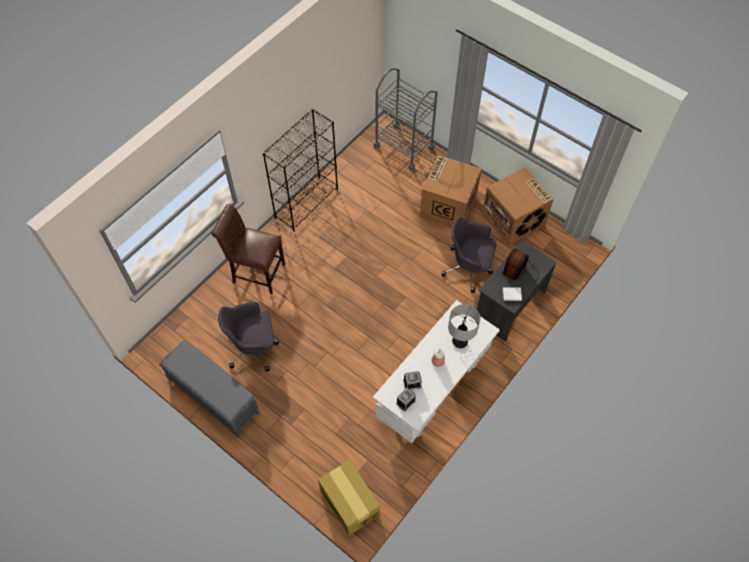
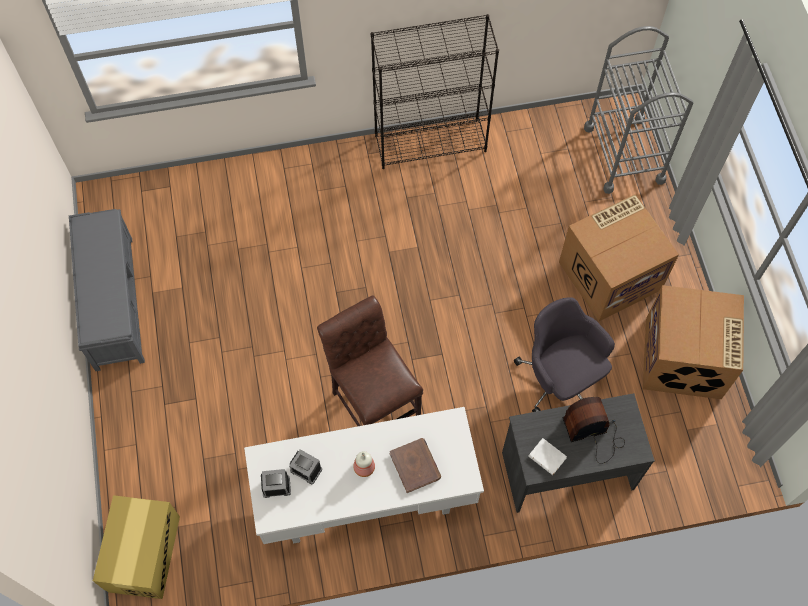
camera: 40 degrees right, 5 degrees up
brown chair [212,204,285,294] -> brown chair moved to [317,296,423,426]
grey office chair [218,302,279,372] -> none
table lamp [448,304,480,349] -> brown book [390,438,441,493]

